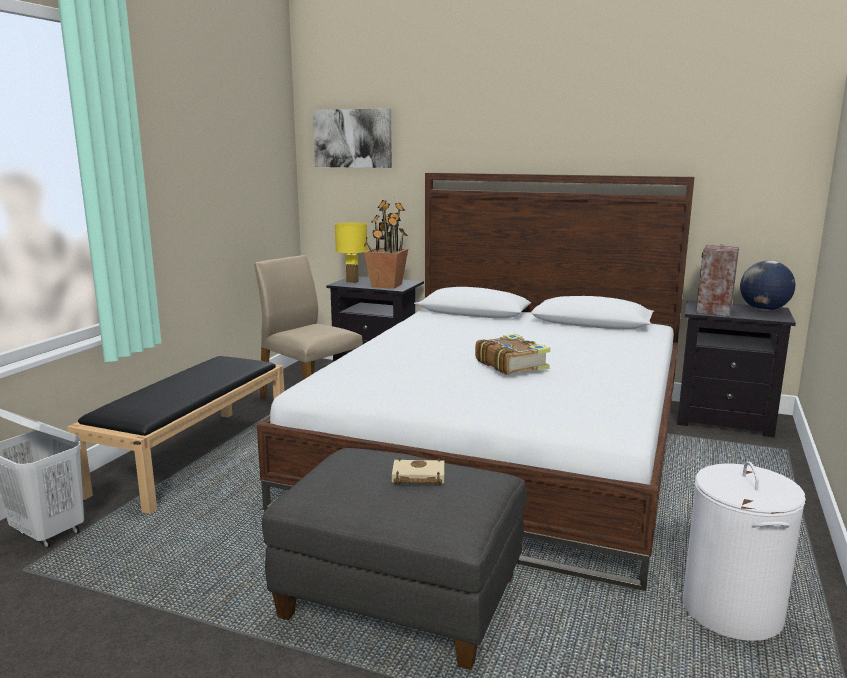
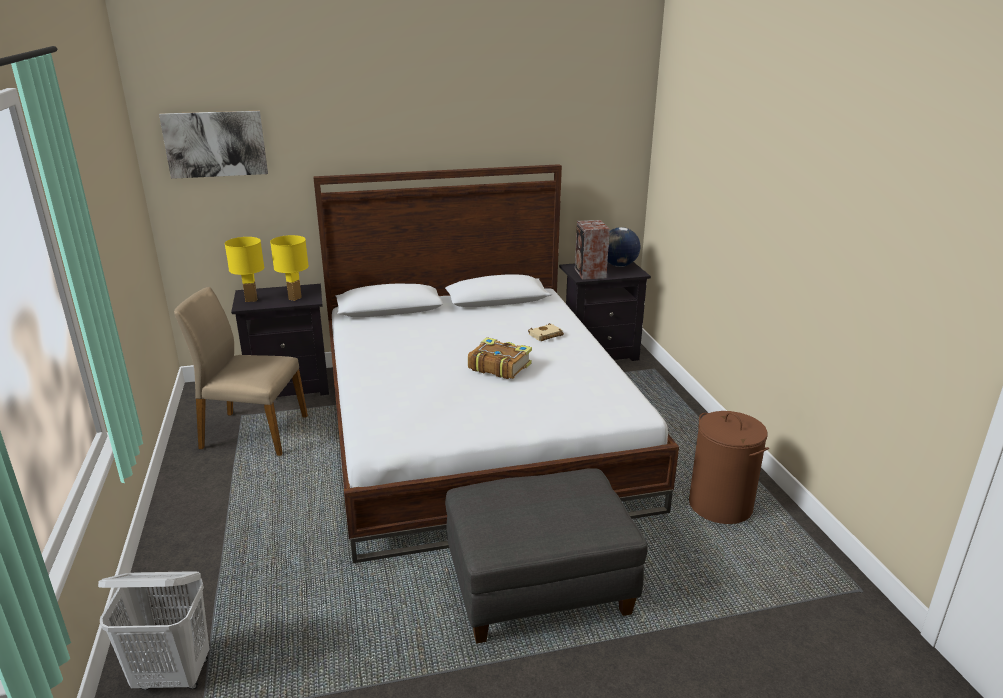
camera: 35 degrees left, 10 degrees up
black bench [67,356,284,514] -> none
potted plant [364,200,408,289] -> yellow table lamp [270,235,309,301]
beige book [392,458,444,485] -> beige book moved to [528,323,564,341]
white laundry basket [682,461,806,641] -> brown laundry basket [689,411,769,524]

